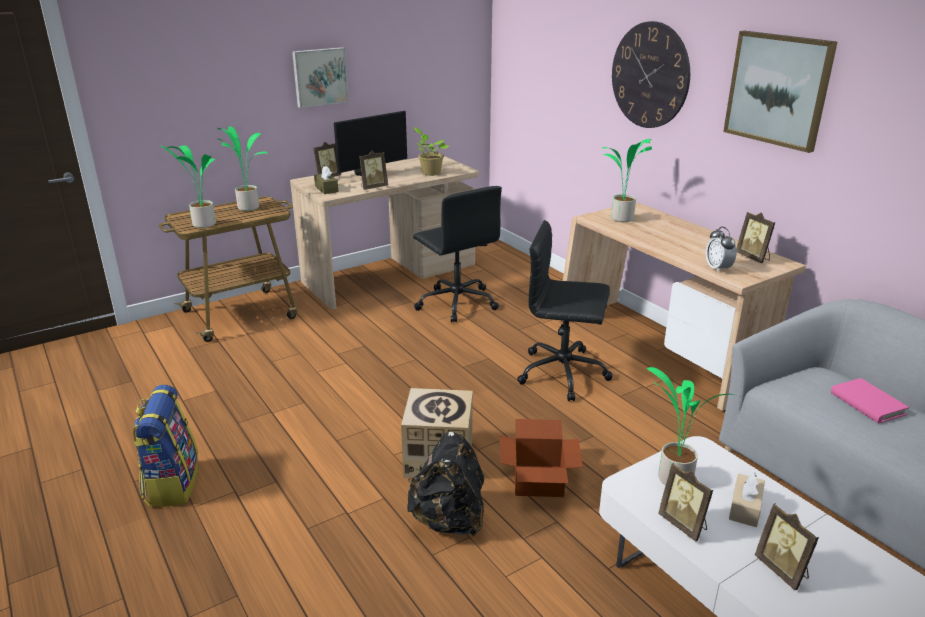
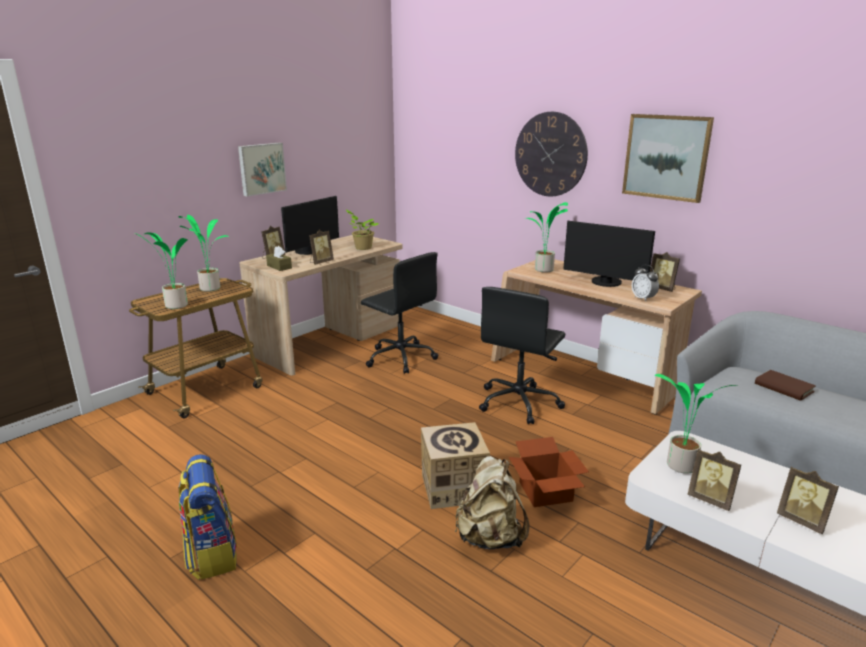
camera: 15 degrees left, 5 degrees down
black backpack [407,432,484,537] -> beige backpack [455,456,530,549]
black office chair [517,220,613,401] -> black office chair turned 60 degrees counterclockwise [479,287,565,424]
beige tissue box [729,472,765,527] -> none
pink book [831,378,909,424] -> brown book [755,370,816,401]
none -> monitor [563,221,655,287]

